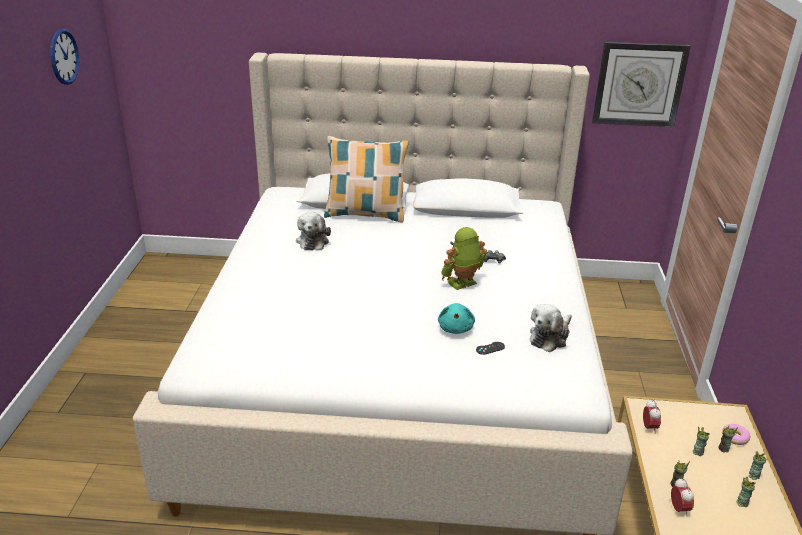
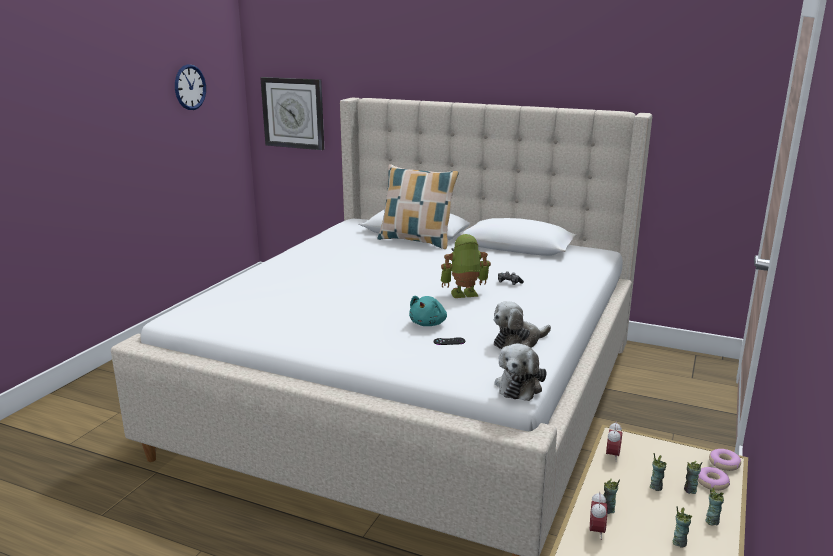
camera: 20 degrees right, 10 degrees down
plush toy [296,212,331,250] -> plush toy moved to [495,344,547,401]
wall clock [592,42,691,127] -> wall clock moved to [260,77,325,150]
none -> donut [709,449,741,471]

